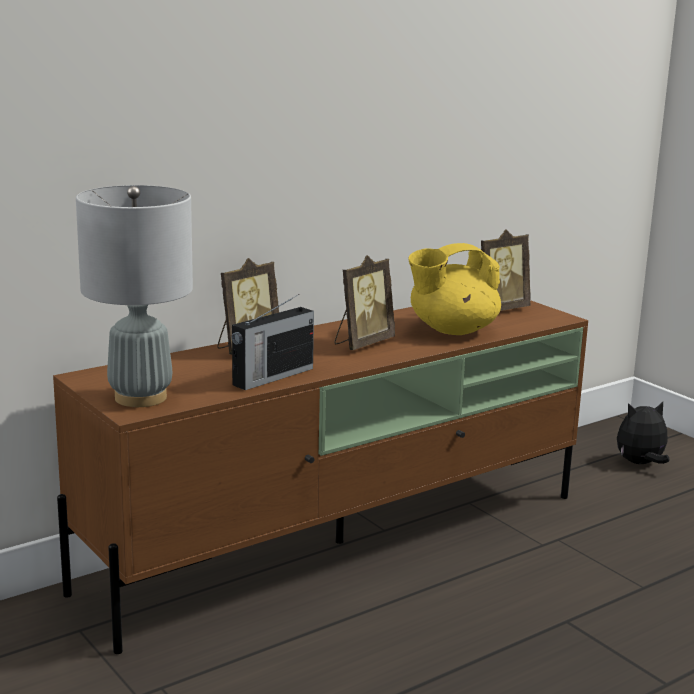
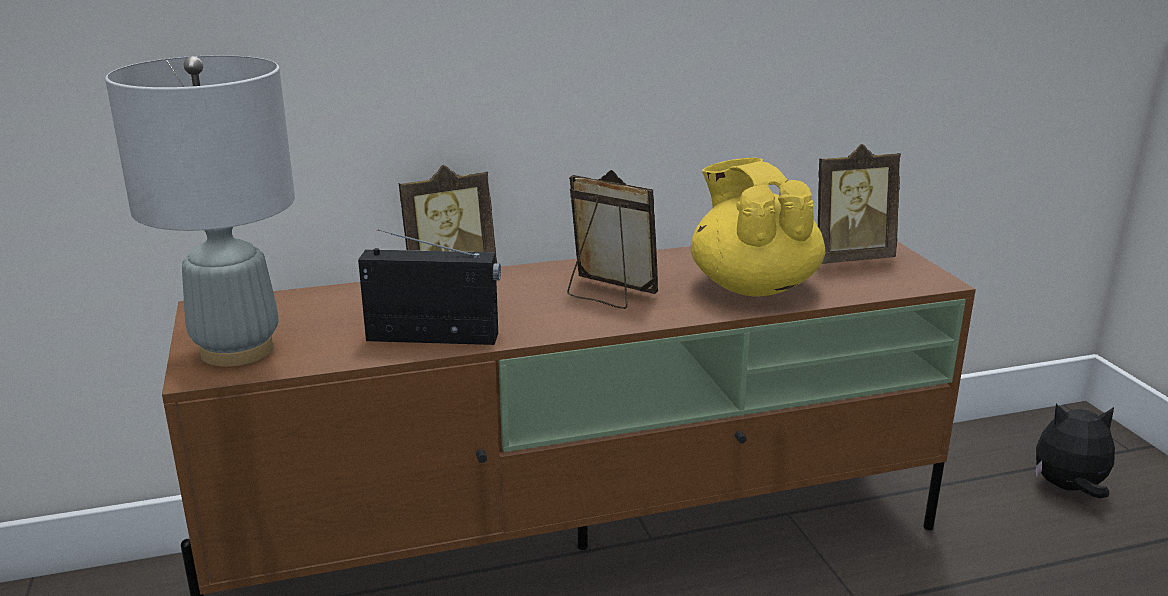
camera: 20 degrees right, 5 degrees up
radio [232,294,314,390] -> radio turned 150 degrees counterclockwise [358,230,501,345]
picture frame [334,255,395,350] -> picture frame turned 120 degrees counterclockwise [567,170,658,309]
yellow teapot [408,243,501,335] -> yellow teapot turned 75 degrees clockwise [691,158,825,297]

